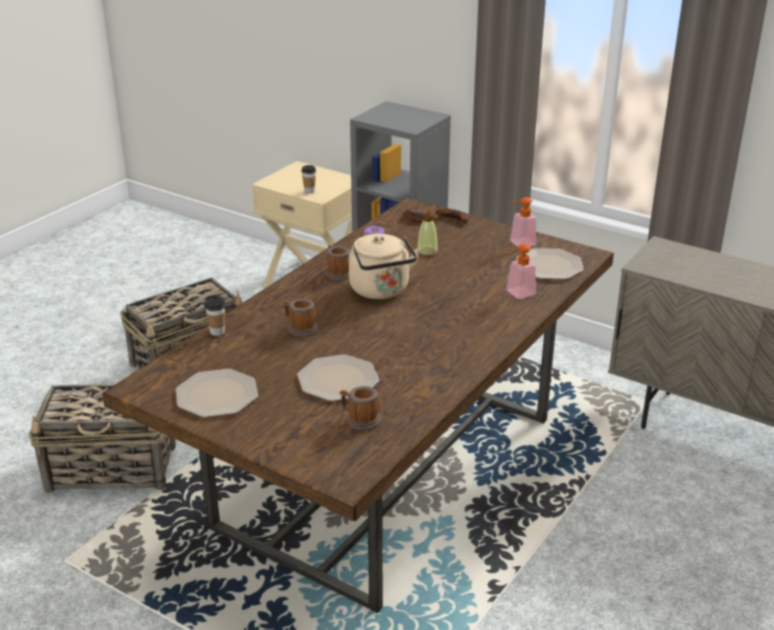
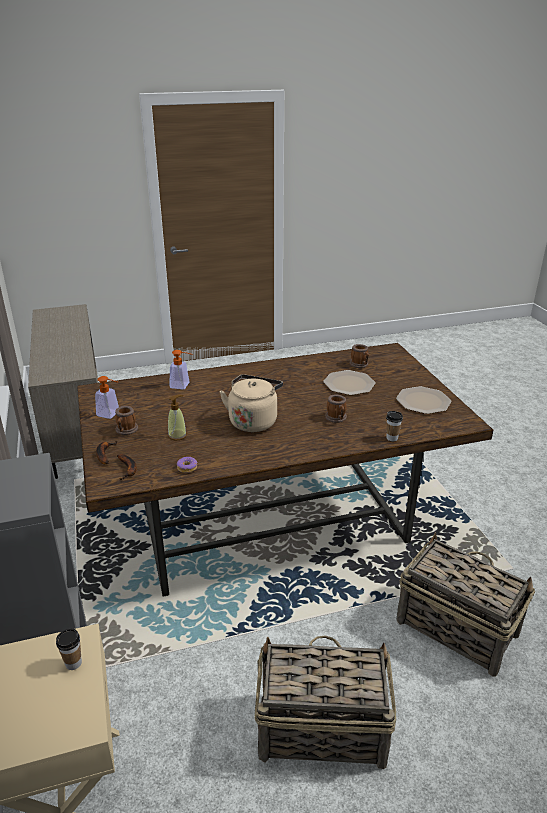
camera: 140 degrees left, 0 degrees up
mug [326,245,350,281] -> mug moved to [115,406,138,435]
plate [516,248,584,279] -> none

